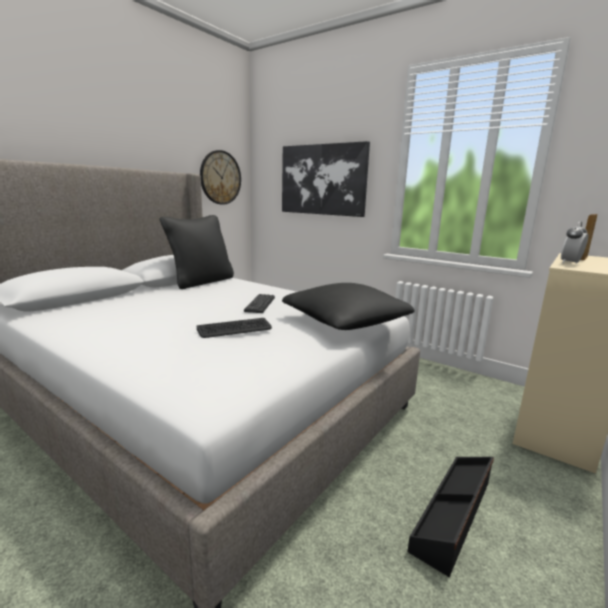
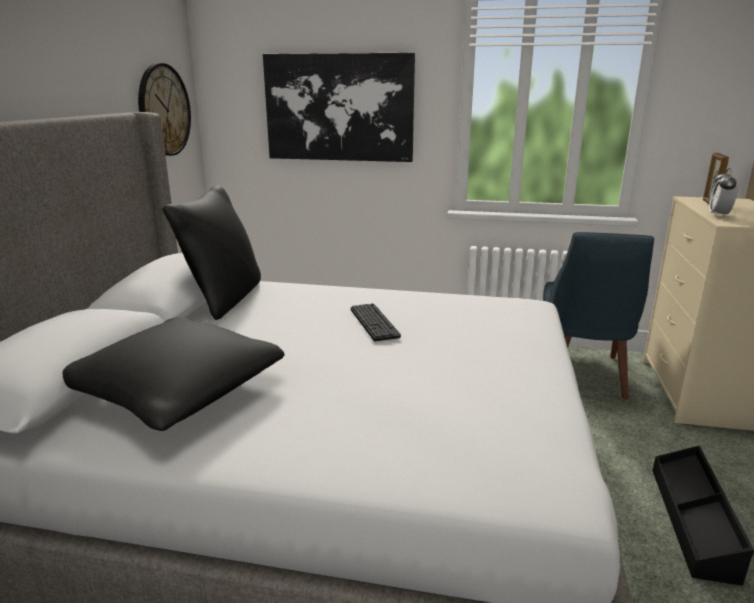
camera: 25 degrees left, 5 degrees up
keyboard [197,318,272,338] -> none
black pillow [282,283,414,330] -> black pillow moved to [63,317,285,431]
none -> blue chair [543,232,654,399]

